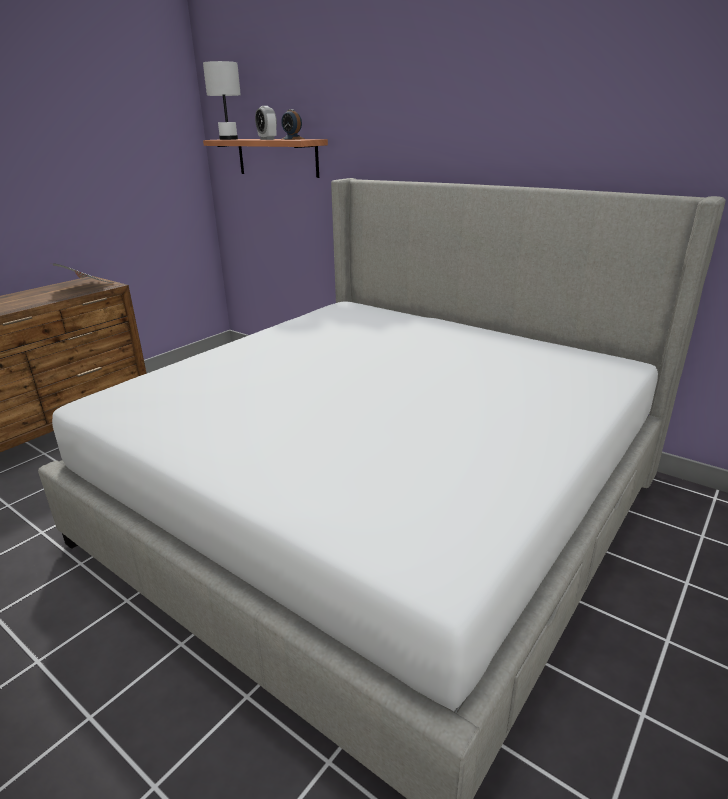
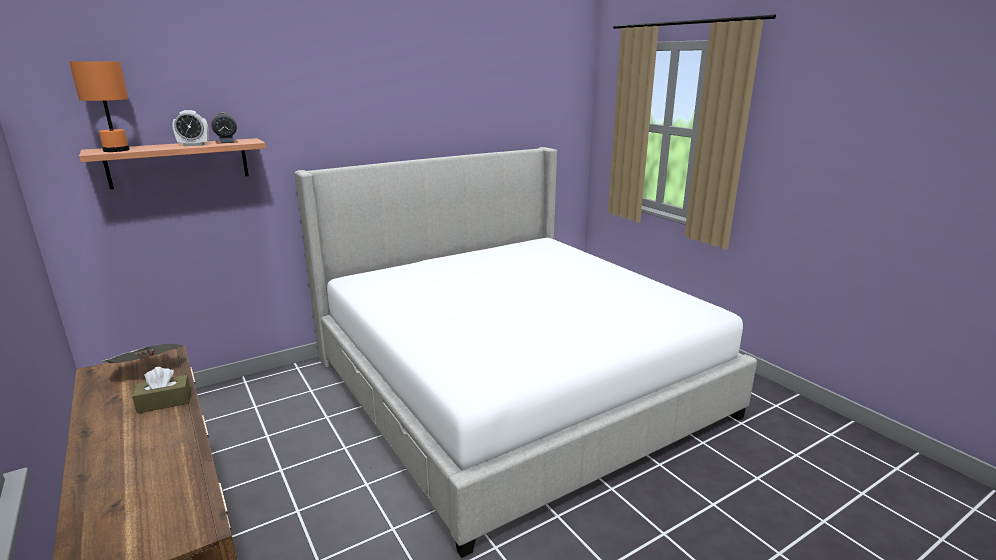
camera: 70 degrees left, 5 degrees down
white table lamp [203,61,241,140] -> orange table lamp [70,62,130,152]
none -> brown tissue box [132,367,191,414]

